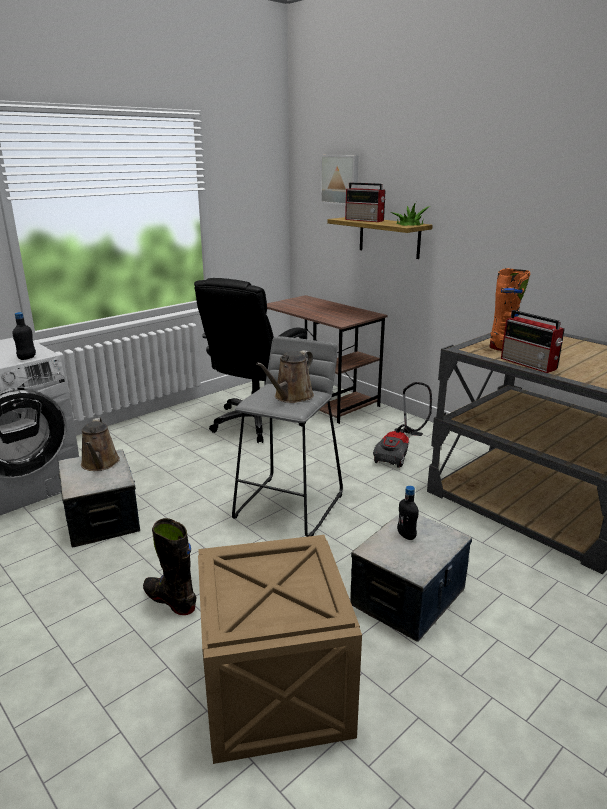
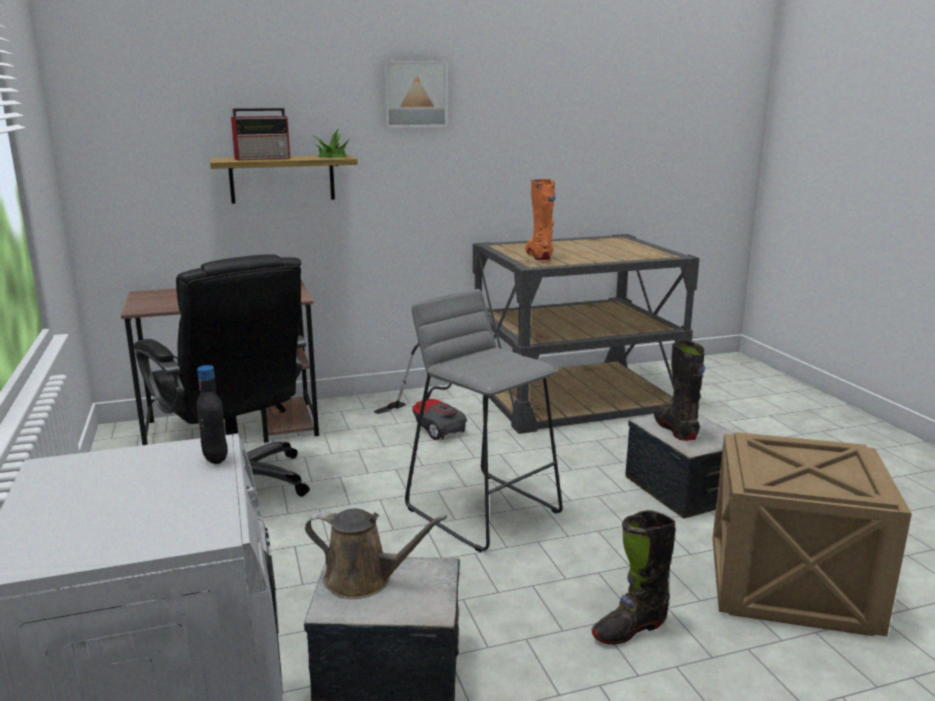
camera: 65 degrees left, 5 degrees down
brown watering can [256,350,314,403] -> none
picture [320,155,359,205] -> picture moved to [383,61,448,128]
black bottle [397,486,419,540] -> black boot [654,340,705,441]
radio [501,310,565,373] -> none

